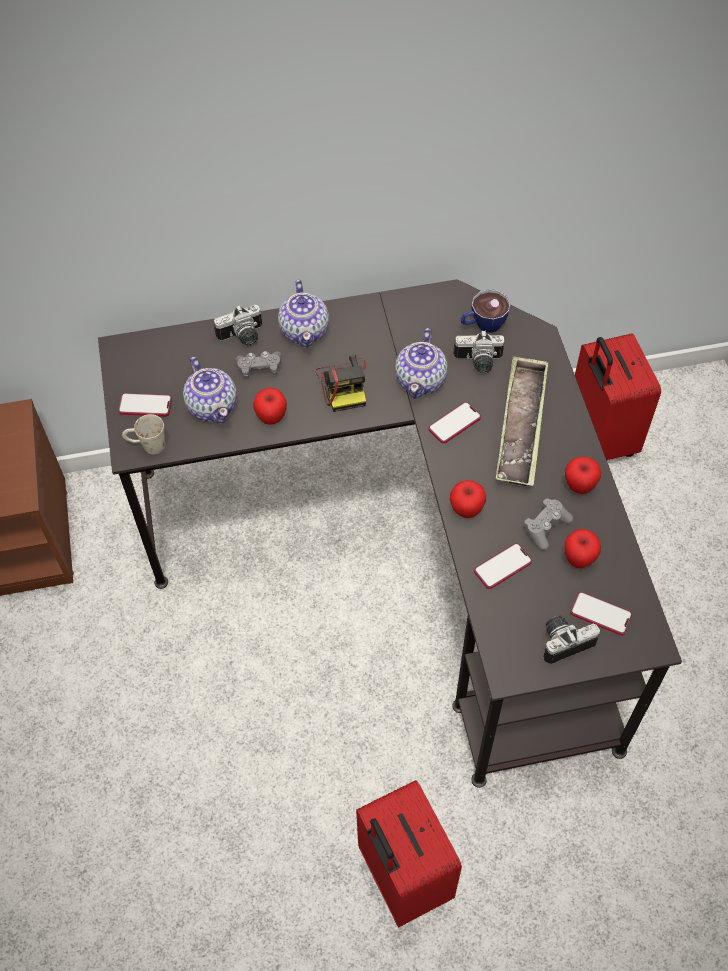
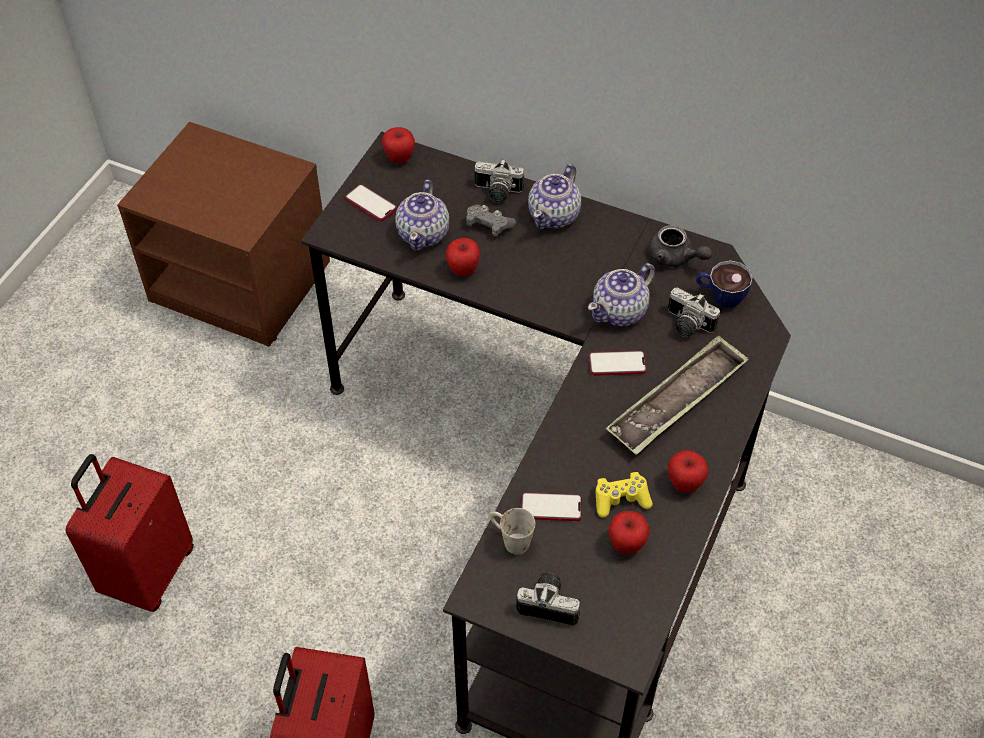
camera: 35 degrees right, 5 degrees down
white mug [122,414,165,455] -> white mug moved to [489,508,535,555]
camera [316,354,366,412] -> none
apple [450,480,486,518] -> apple moved to [382,127,415,163]
grey game controller [523,498,573,550] -> yellow game controller [595,472,653,518]
phone [570,591,632,635] -> none
red suitcase [575,333,661,460] -> red suitcase moved to [66,454,194,612]
none -> grey teapot [648,225,712,267]

